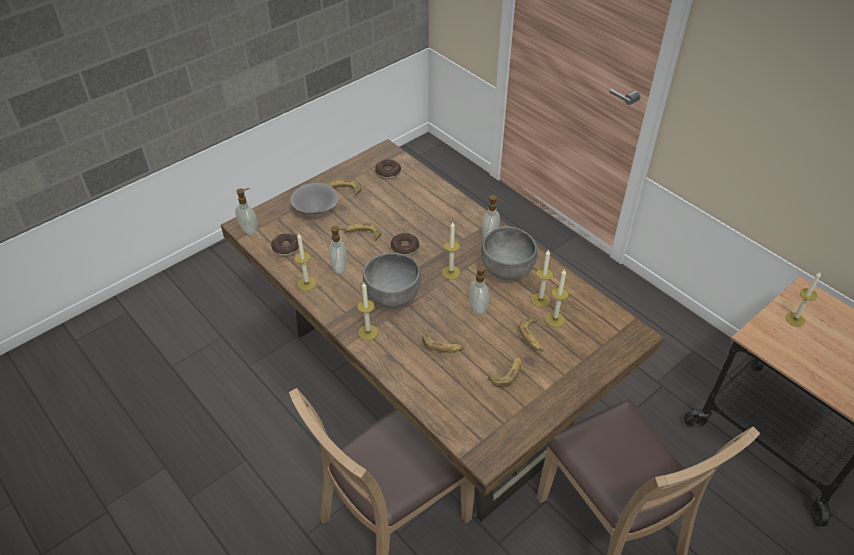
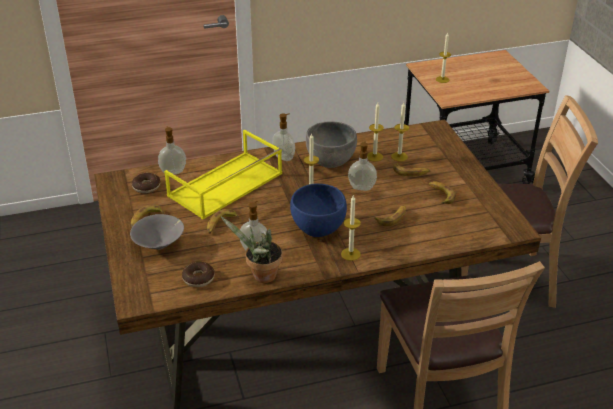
camera: 65 degrees left, 10 degrees down
soap dispenser [235,188,258,235] -> soap dispenser moved to [158,126,186,175]
candle [294,234,316,291] -> potted plant [221,217,283,283]
grey bowl [363,253,421,308] -> blue bowl [290,184,347,237]
donut [391,233,419,256] -> none
none -> yellow tray [164,130,282,220]

